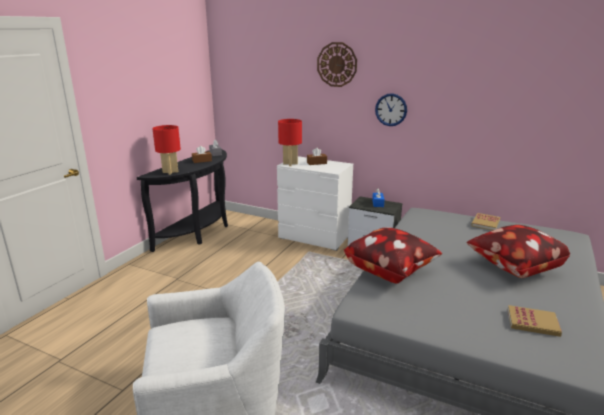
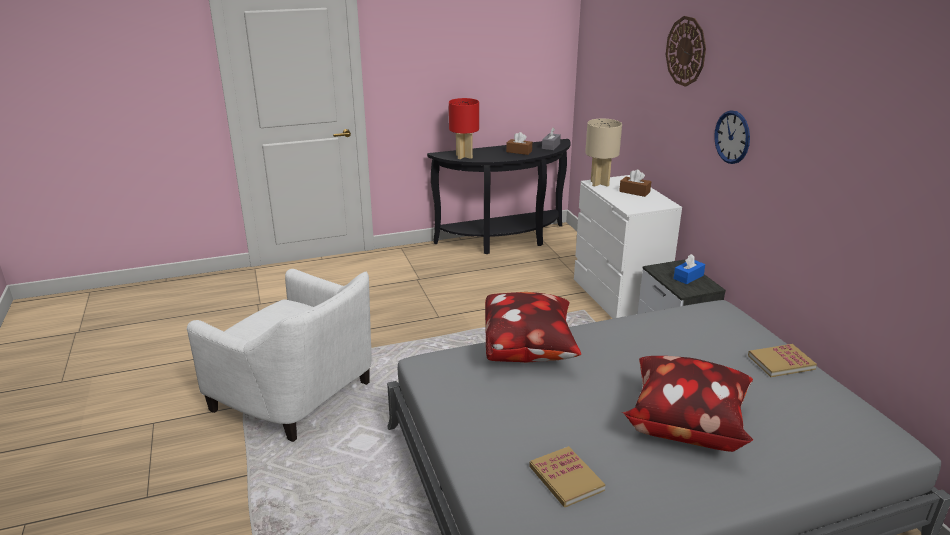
camera: 45 degrees right, 5 degrees up
red table lamp [278,119,302,166] -> beige table lamp [585,119,622,187]

